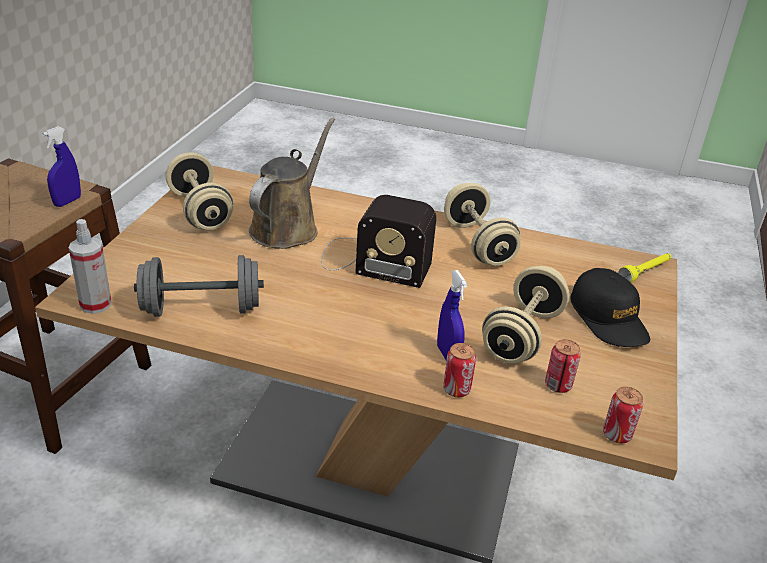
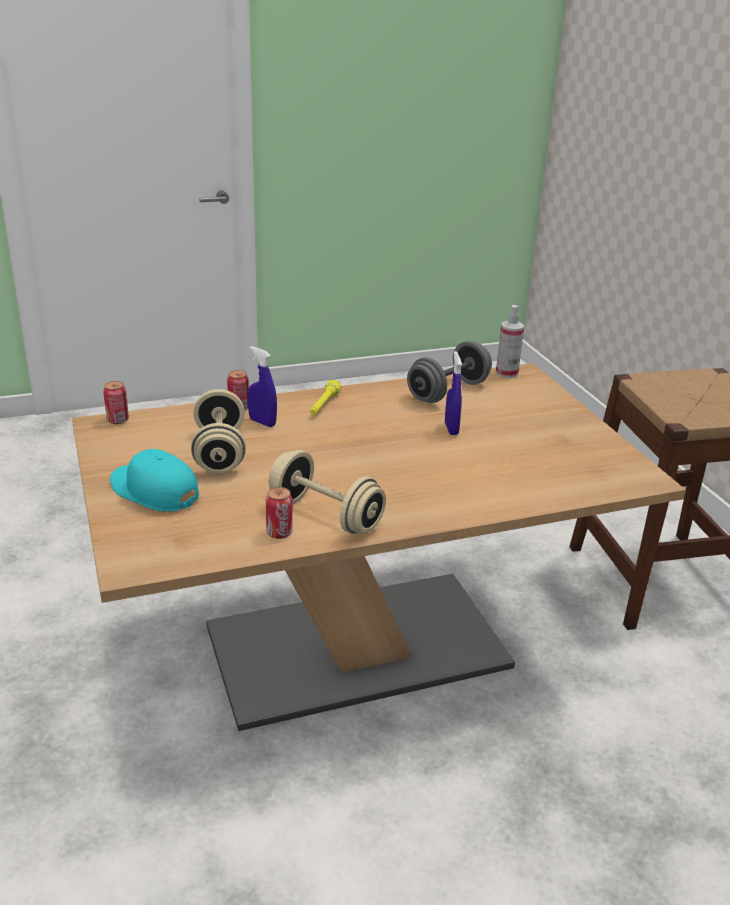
camera: 145 degrees right, 5 degrees down
blue spray bottle [42,126,81,207] -> blue spray bottle moved to [445,351,462,435]
beige dumbbell [166,152,234,230] -> none
brown watering can [249,118,335,249] -> none
radio [321,195,436,288] -> none
can [545,339,581,393] -> can moved to [266,487,293,539]
black cap [570,268,650,347] -> turquoise cap [110,449,199,512]
yellow flashlight [618,253,671,283] -> yellow flashlight moved to [310,379,341,415]

